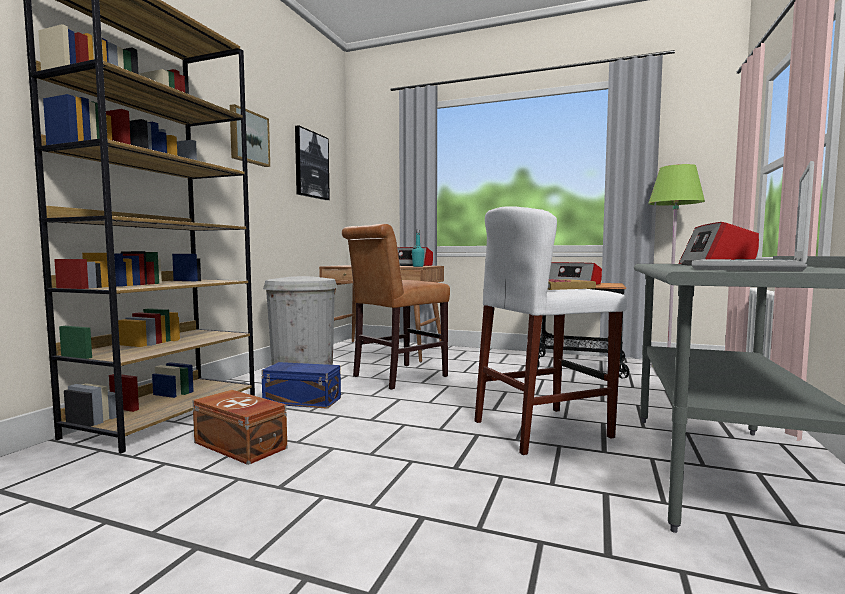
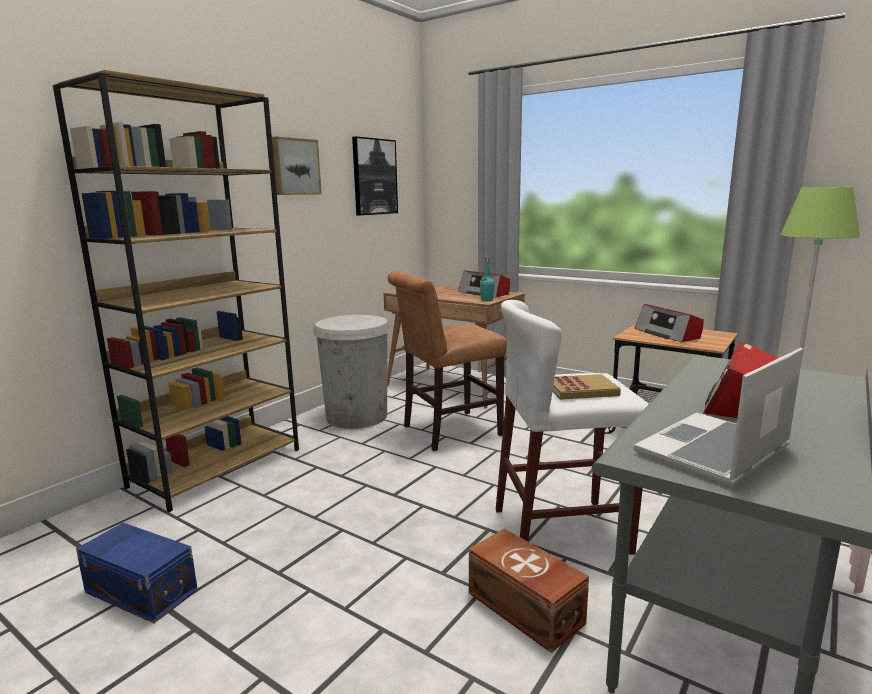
camera: 15 degrees right, 10 degrees up
brown storage box [192,390,287,465] -> brown storage box moved to [469,528,589,653]
blue storage box [261,362,341,409] -> blue storage box moved to [76,523,198,623]

